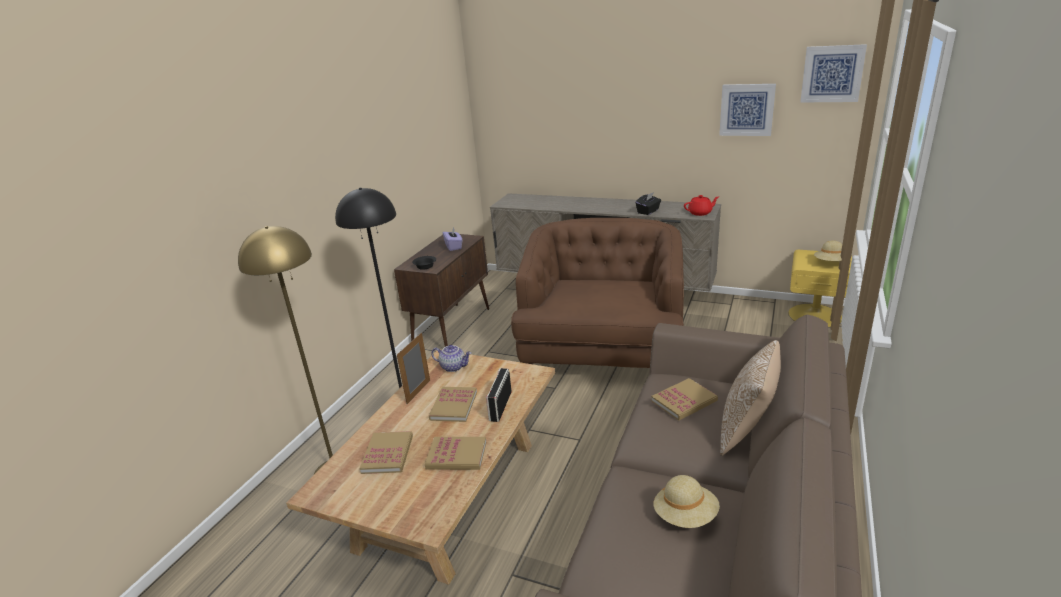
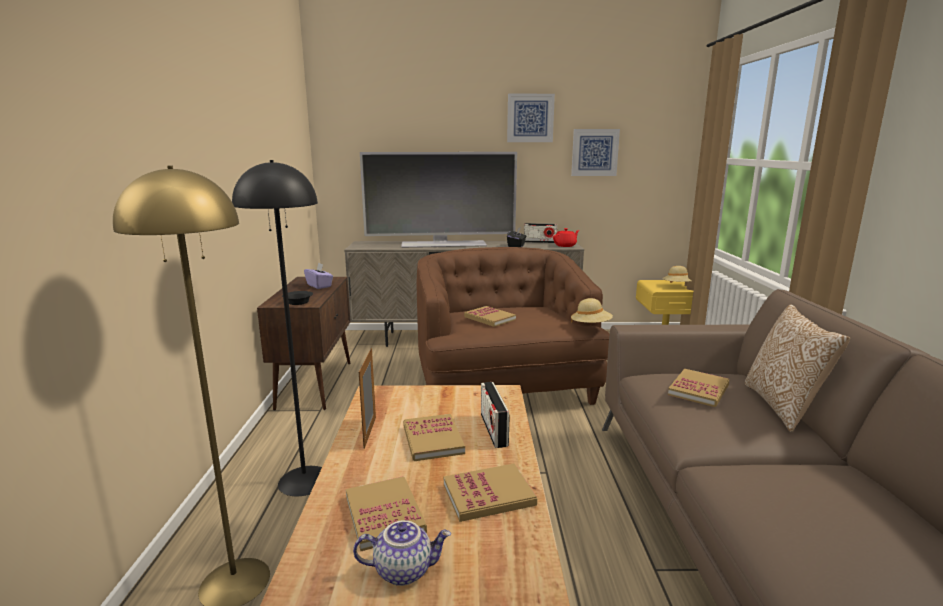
camera: 25 degrees left, 10 degrees down
teapot [431,345,472,372] -> teapot moved to [353,520,451,586]
beige hat [654,475,720,528] -> beige hat moved to [571,298,613,323]
picture [800,44,867,102] -> picture moved to [507,94,555,142]
none -> television [360,152,517,248]
none -> book [464,306,516,327]
none -> radio [524,223,557,243]

